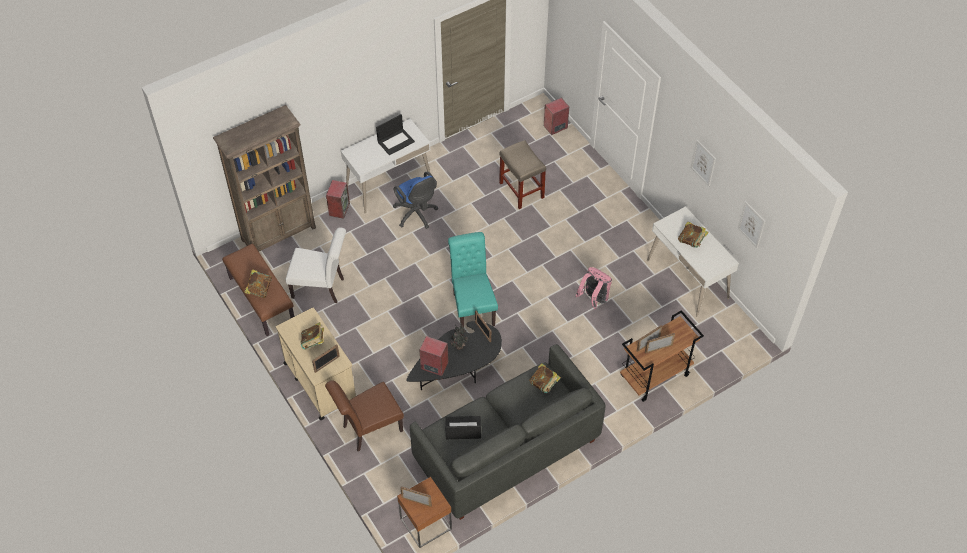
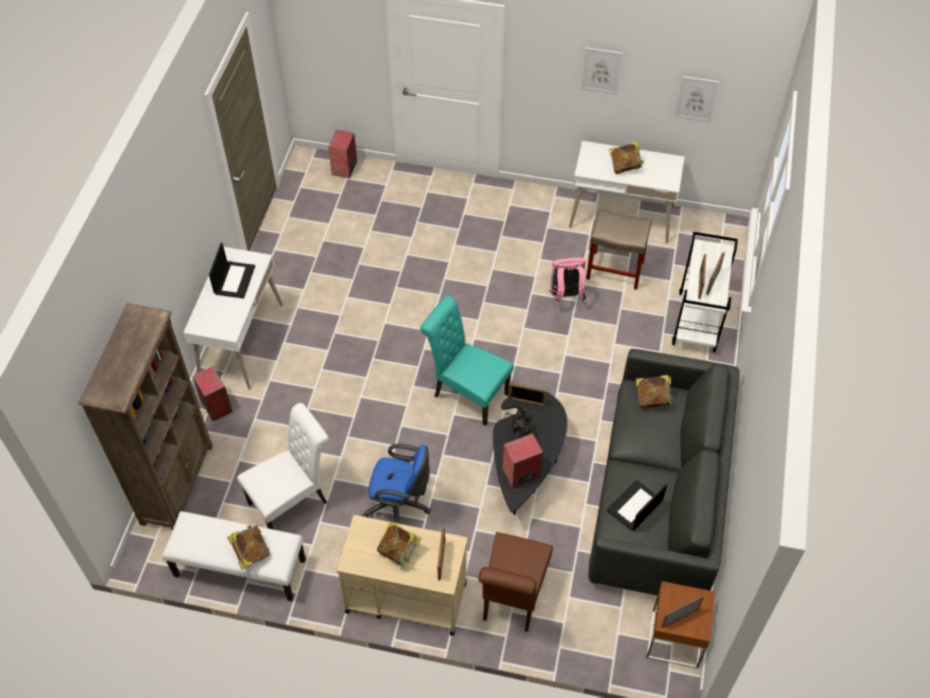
camera: 45 degrees left, 0 degrees up
brown bench [222,243,294,336] -> white bench [162,511,306,601]
blue office chair [393,171,438,229] -> blue office chair moved to [362,444,431,524]
beige stool [499,140,546,209] -> beige stool moved to [586,209,652,290]
brown cart [620,310,704,402] -> white cart [672,232,738,352]

